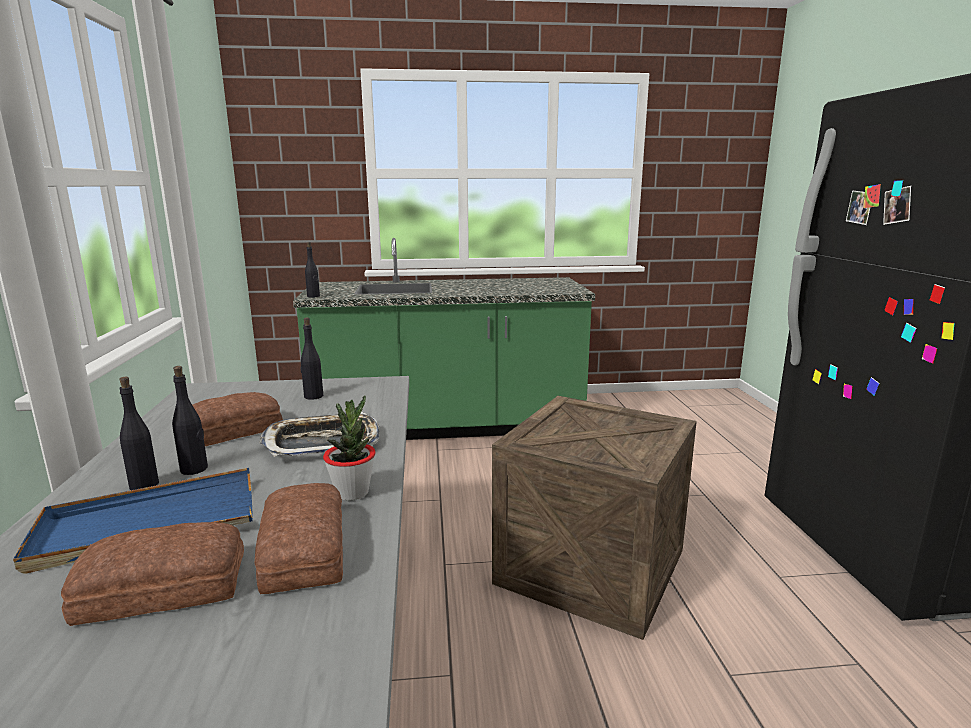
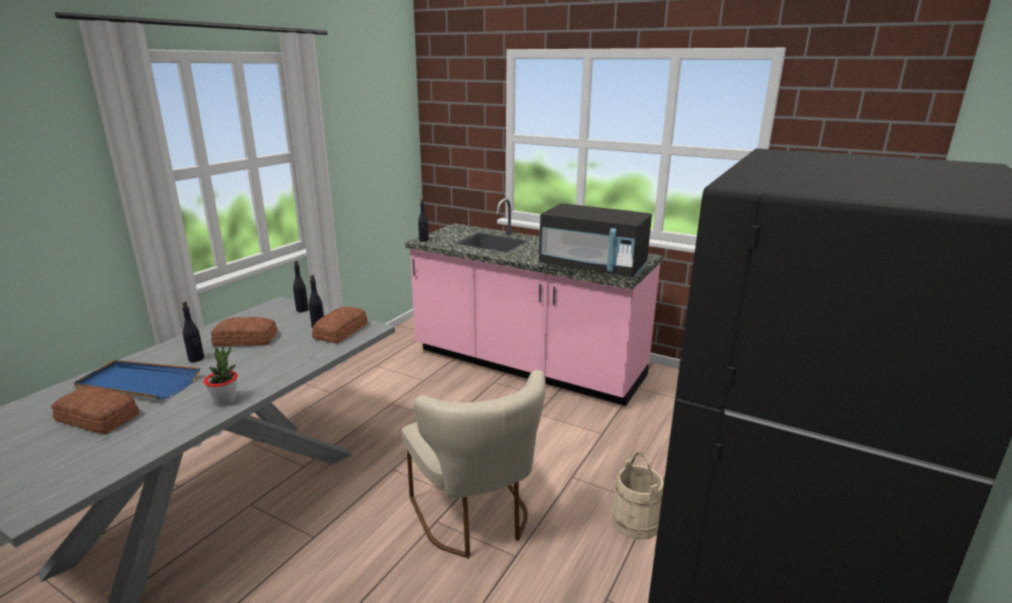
camera: 35 degrees right, 5 degrees up
black bottle [119,377,159,490] -> black bottle moved to [293,261,309,312]
bread [255,483,343,594] -> bread moved to [312,307,368,343]
tray [260,412,379,457] -> none
green counter [293,238,595,440] -> pink counter [405,198,663,406]
crate [492,396,697,640] -> beige chair [402,370,546,558]
none -> black microwave [539,203,652,278]
none -> beige bucket [611,452,664,540]

